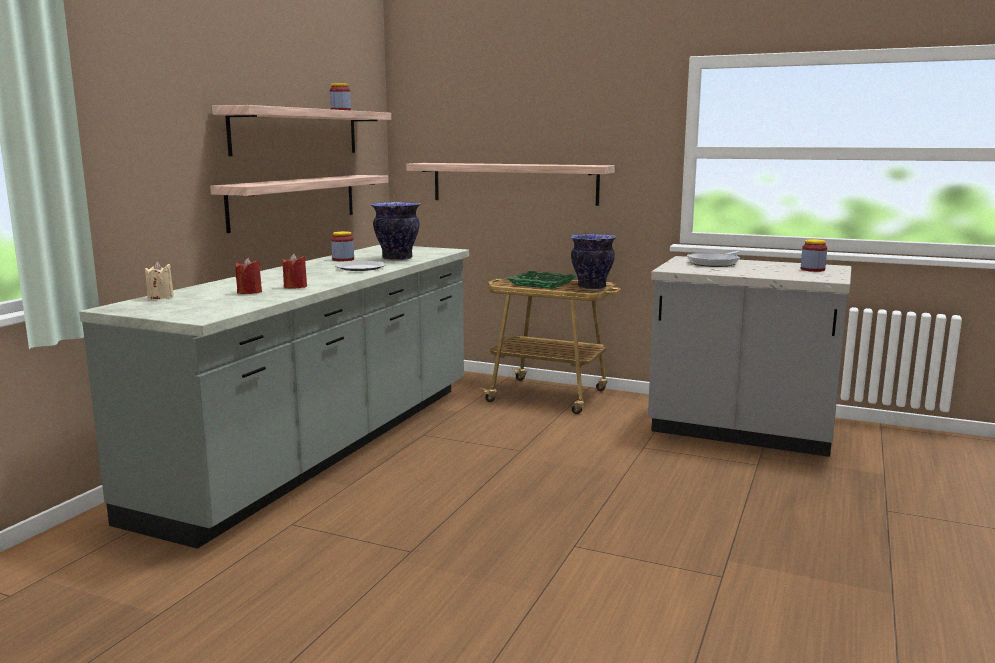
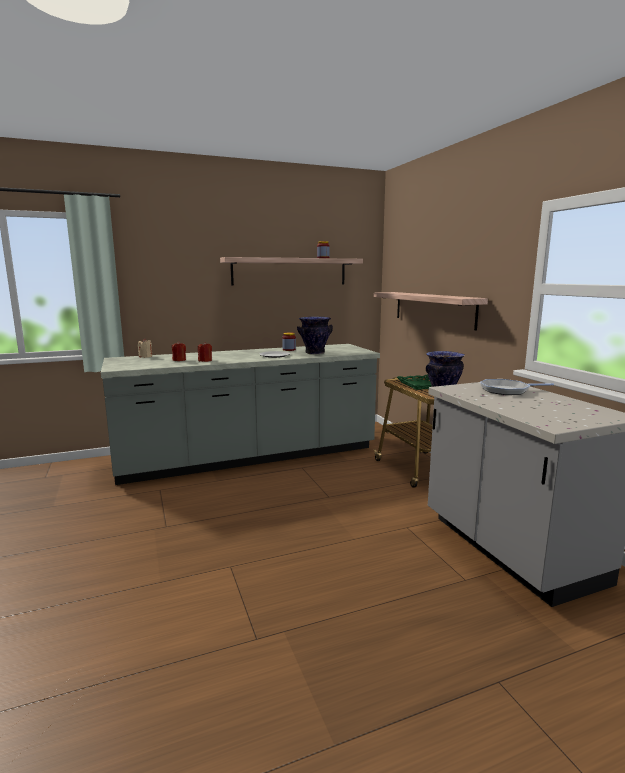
camera: 45 degrees right, 0 degrees up
shelf [210,175,389,233] -> none
jar [801,239,827,272] -> none

